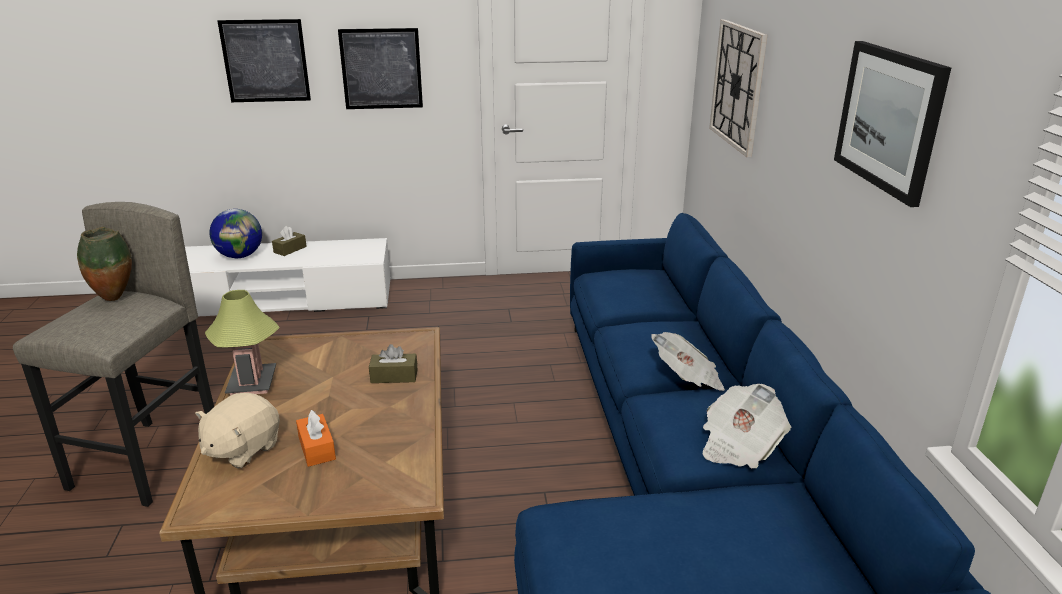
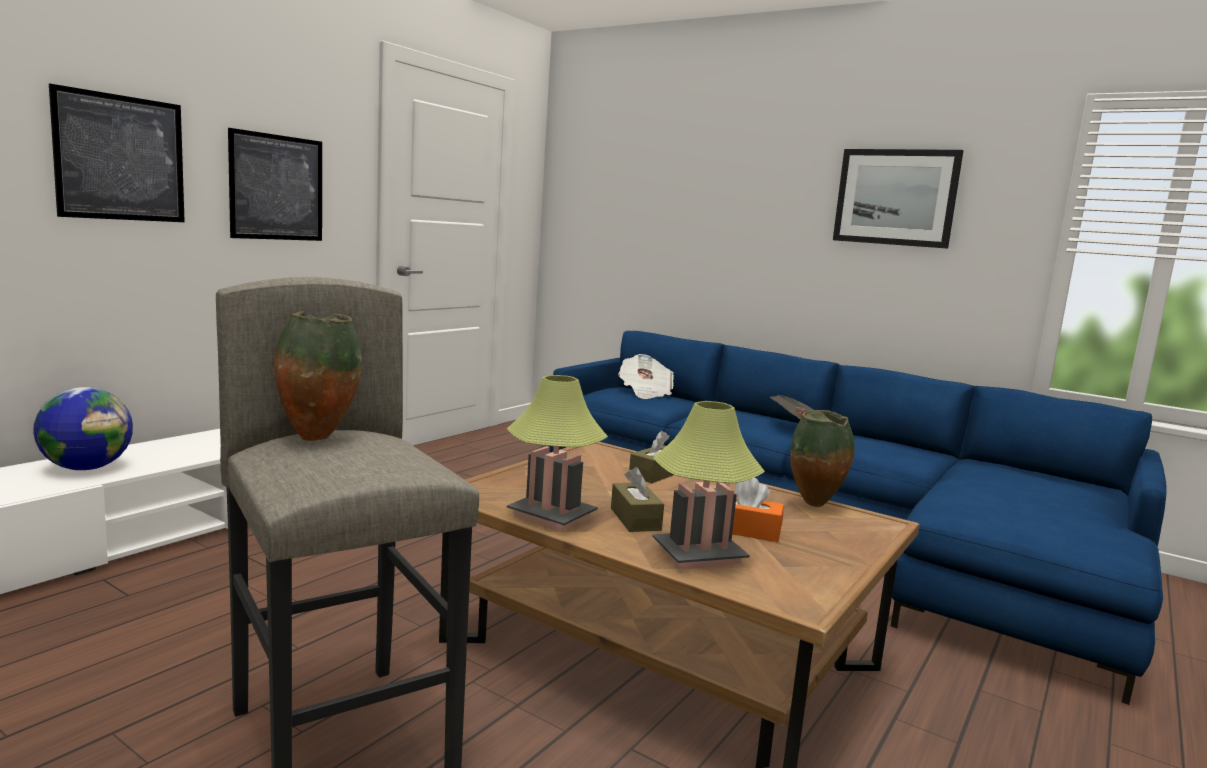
camera: 50 degrees left, 15 degrees down
beige plush toy [195,393,280,468] -> table lamp [652,401,765,569]
brown tissue box [272,226,307,256] -> brown tissue box moved to [611,467,664,532]
newspaper [702,384,791,468] -> newspaper moved to [618,354,674,399]
wall clock [709,20,767,157] -> none
none -> vase [790,410,855,507]

